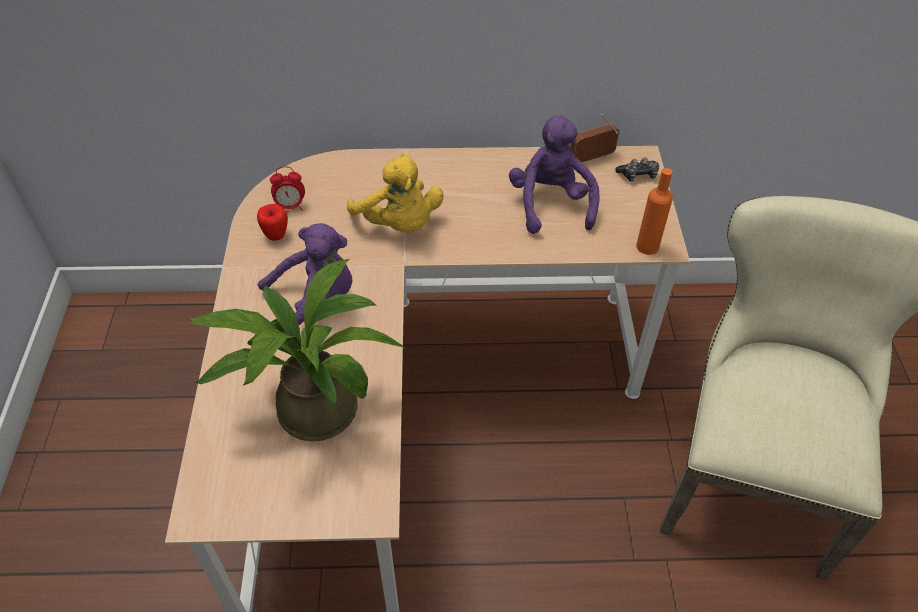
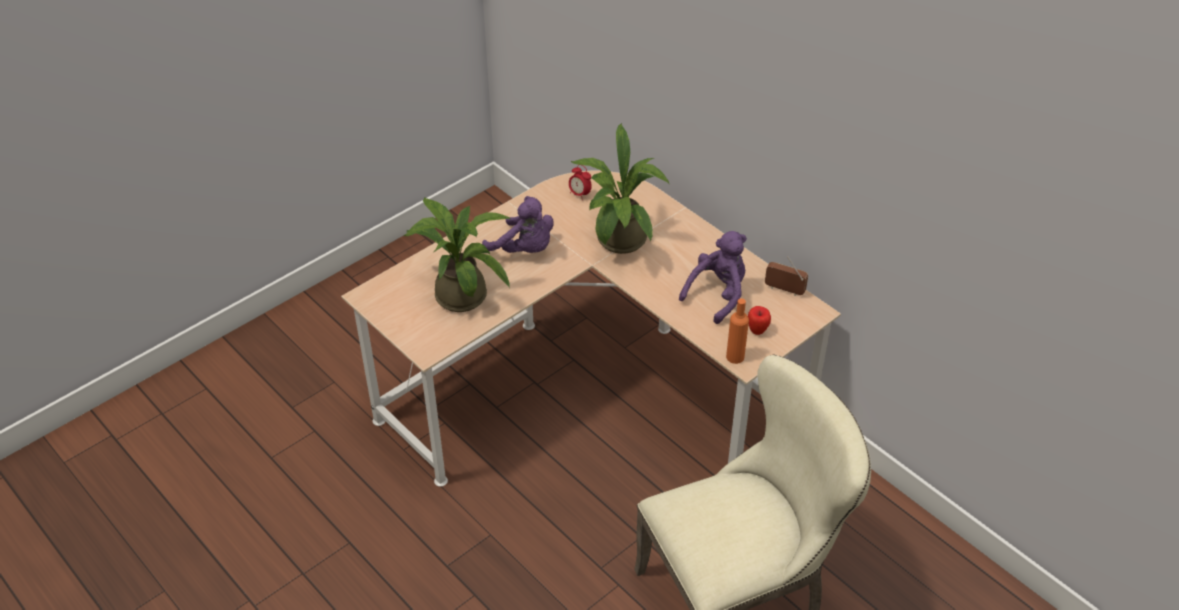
camera: 50 degrees right, 5 degrees down
apple [257,204,288,241] -> apple moved to [748,306,771,335]
yellow plush toy [347,154,444,233] -> potted plant [571,123,669,254]
game controller [615,158,659,182] -> none

